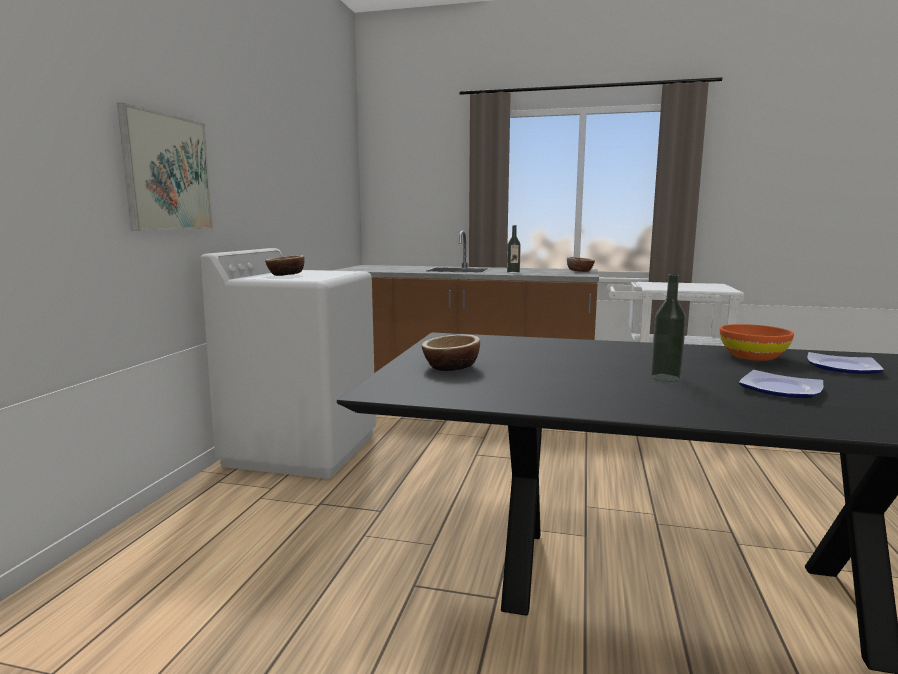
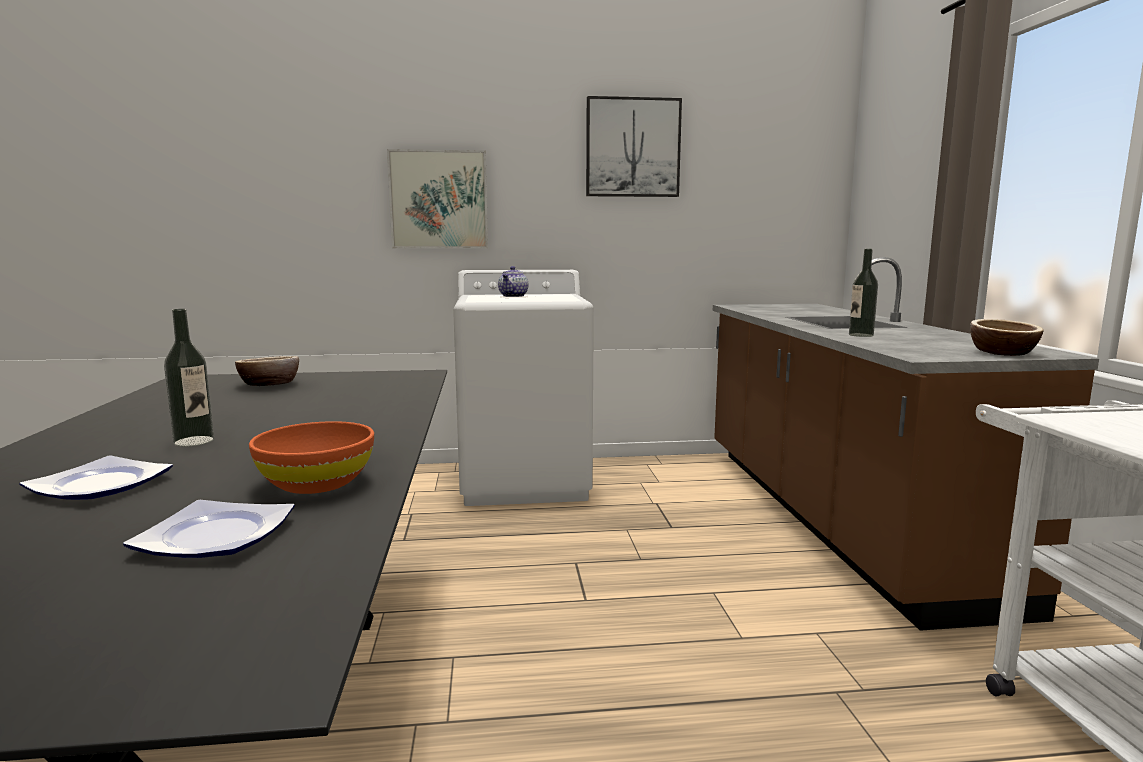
camera: 70 degrees right, 0 degrees up
bowl [265,255,305,276] -> teapot [498,266,528,297]
none -> picture [586,96,682,197]

